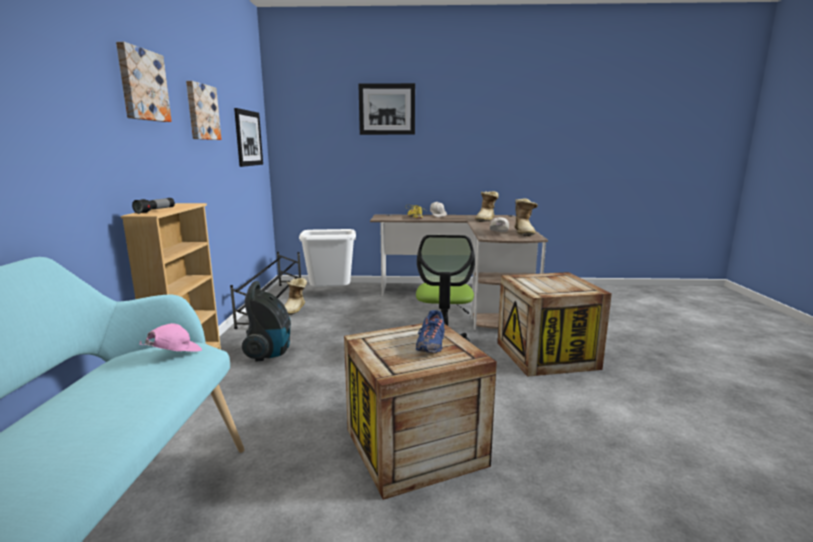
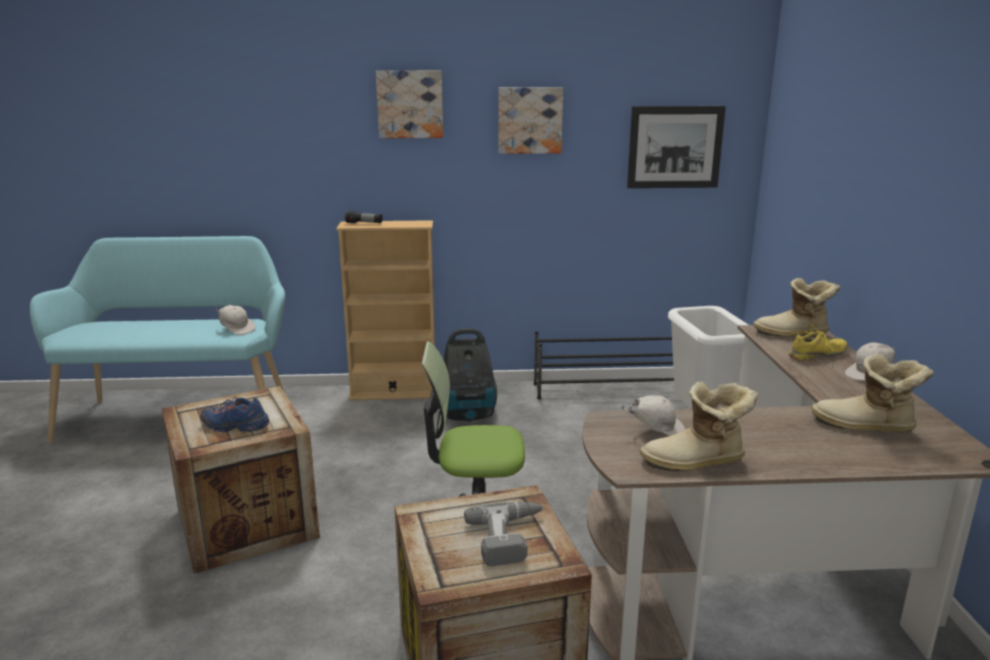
camera: 85 degrees right, 5 degrees up
pink cap [140,323,202,352] -> white cap [215,305,256,335]
boot [284,278,307,316] -> boot moved to [753,278,840,336]
picture [358,83,415,135] -> none
none -> power drill [464,502,544,566]

